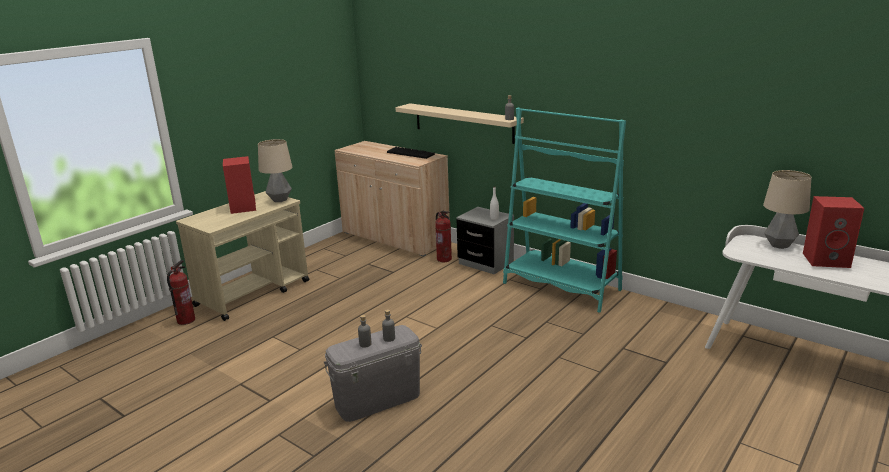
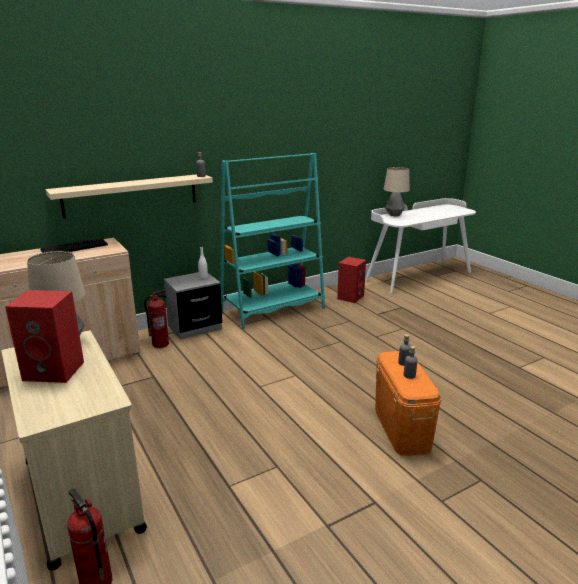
camera: 70 degrees left, 0 degrees up
grey storage box [324,325,422,422] -> orange storage box [375,351,442,456]
red speaker [803,196,864,268] -> red speaker moved to [337,257,366,303]

